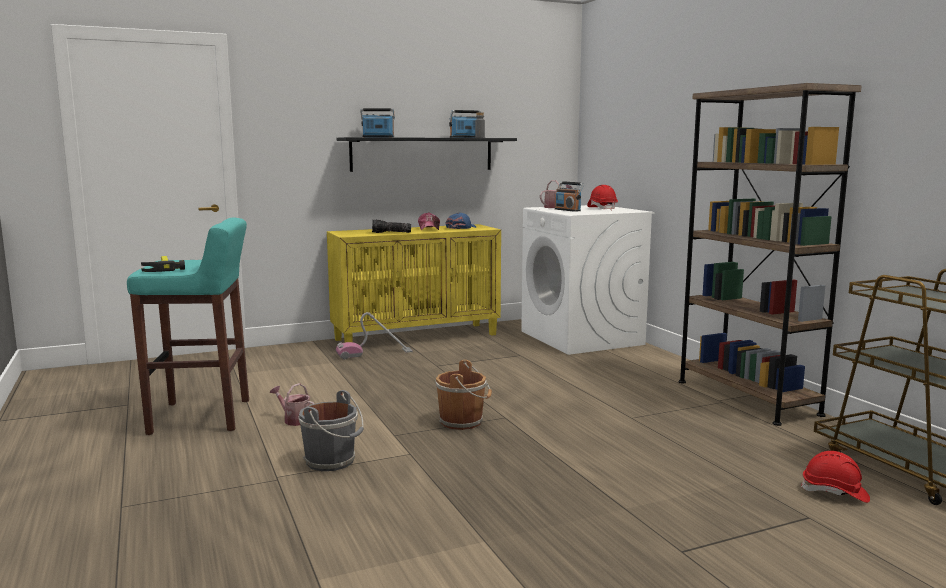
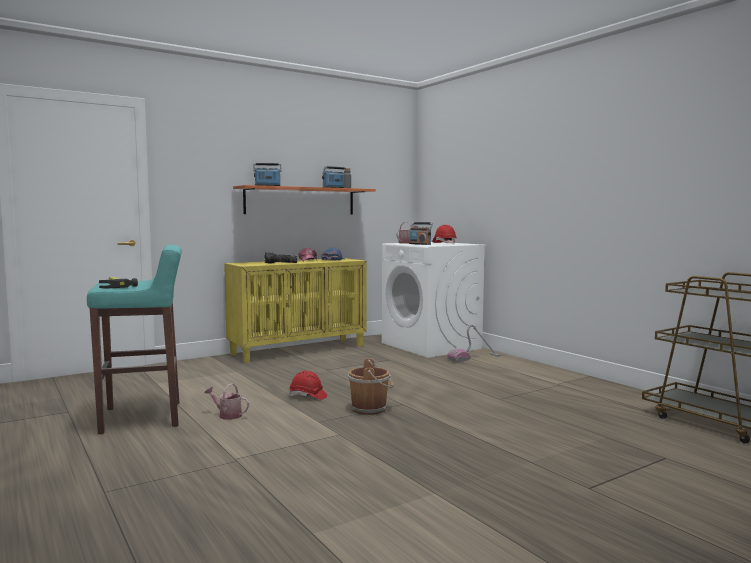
camera: 10 degrees left, 5 degrees down
grey bucket [298,390,364,471] -> none
black shelf [336,137,517,172] -> orange shelf [233,185,376,215]
vacuum cleaner [336,312,413,359] -> vacuum cleaner moved to [447,324,501,363]
brown bookcase [679,83,862,426] -> none
red hard hat [800,451,870,503] -> red hard hat moved to [289,371,327,400]

